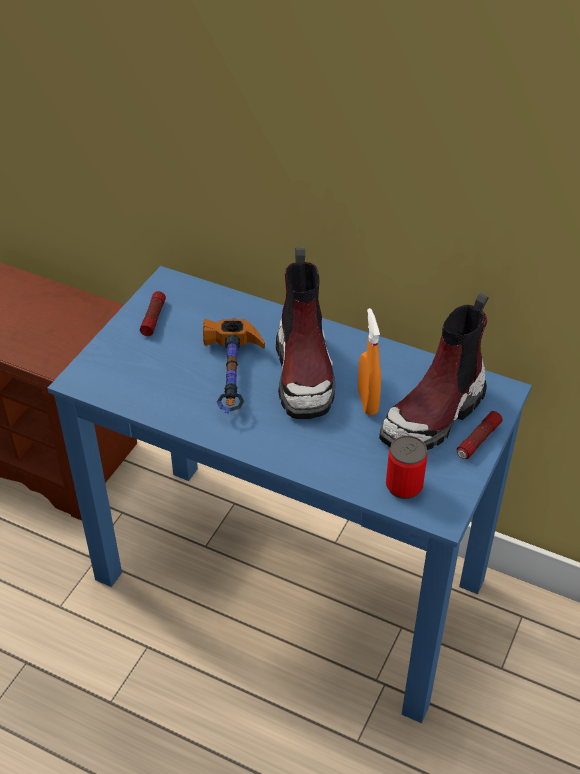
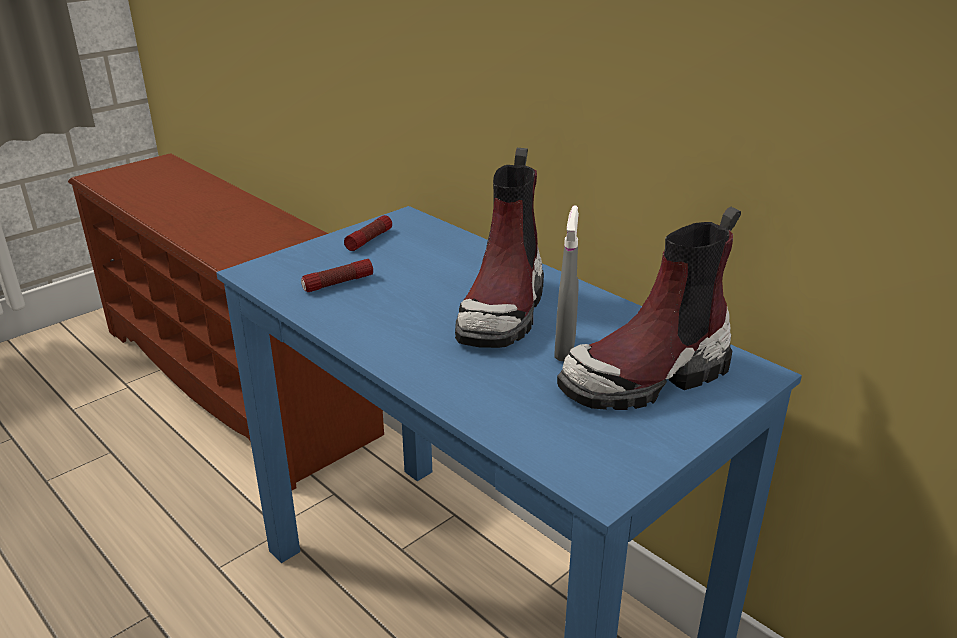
camera: 20 degrees right, 15 degrees down
hammer [203,318,265,414] -> none
orange spray bottle [358,308,381,415] -> grey spray bottle [554,205,579,361]
can [386,436,428,499] -> none
flashlight [457,411,503,459] -> flashlight moved to [301,259,373,292]

